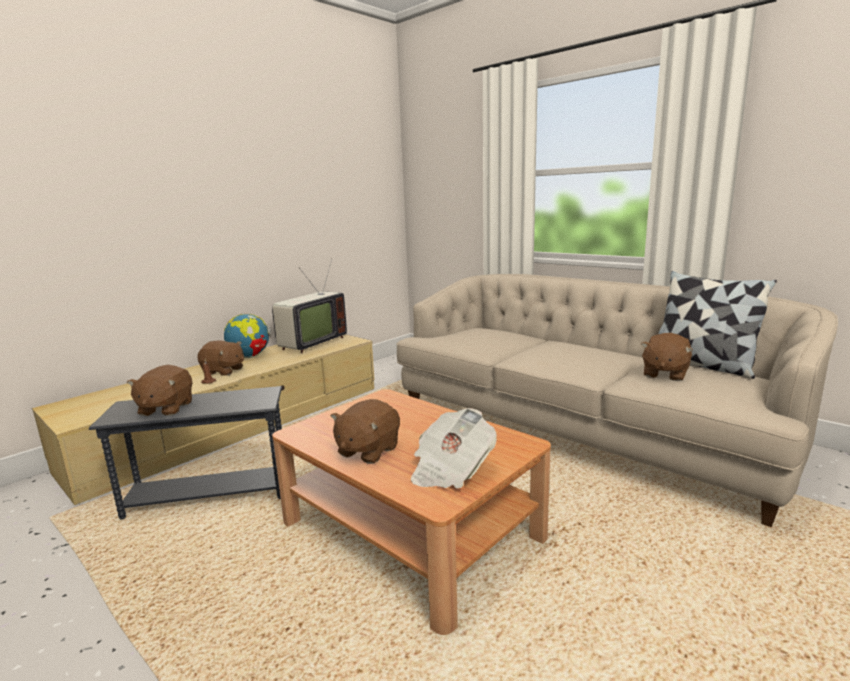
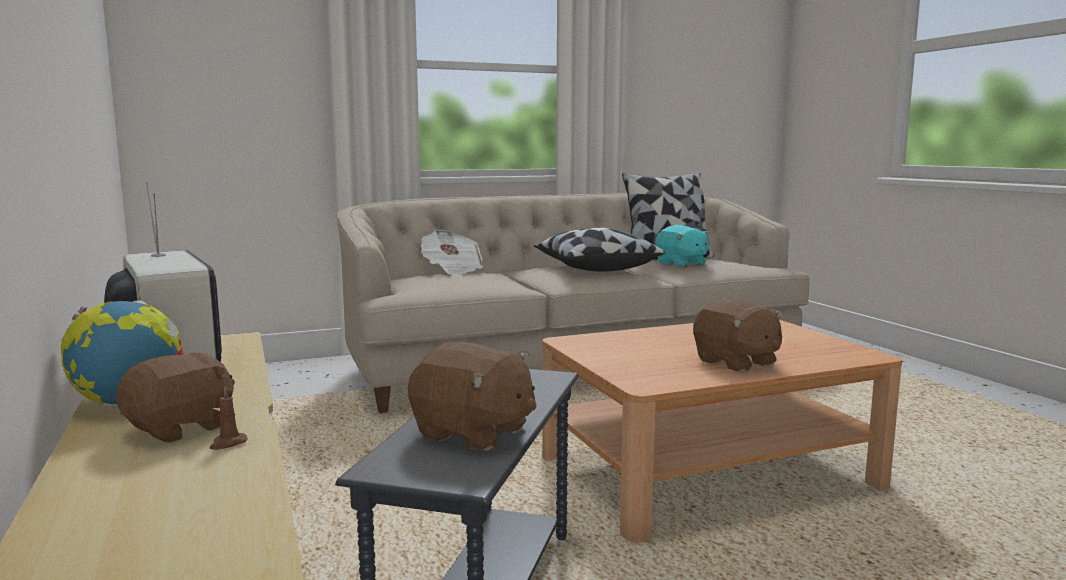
camera: 65 degrees left, 5 degrees down
newspaper [411,408,497,489] -> newspaper moved to [421,230,483,276]
brown plush toy [641,333,693,381] -> turquoise plush toy [655,225,710,267]
none -> pillow [534,227,665,272]

